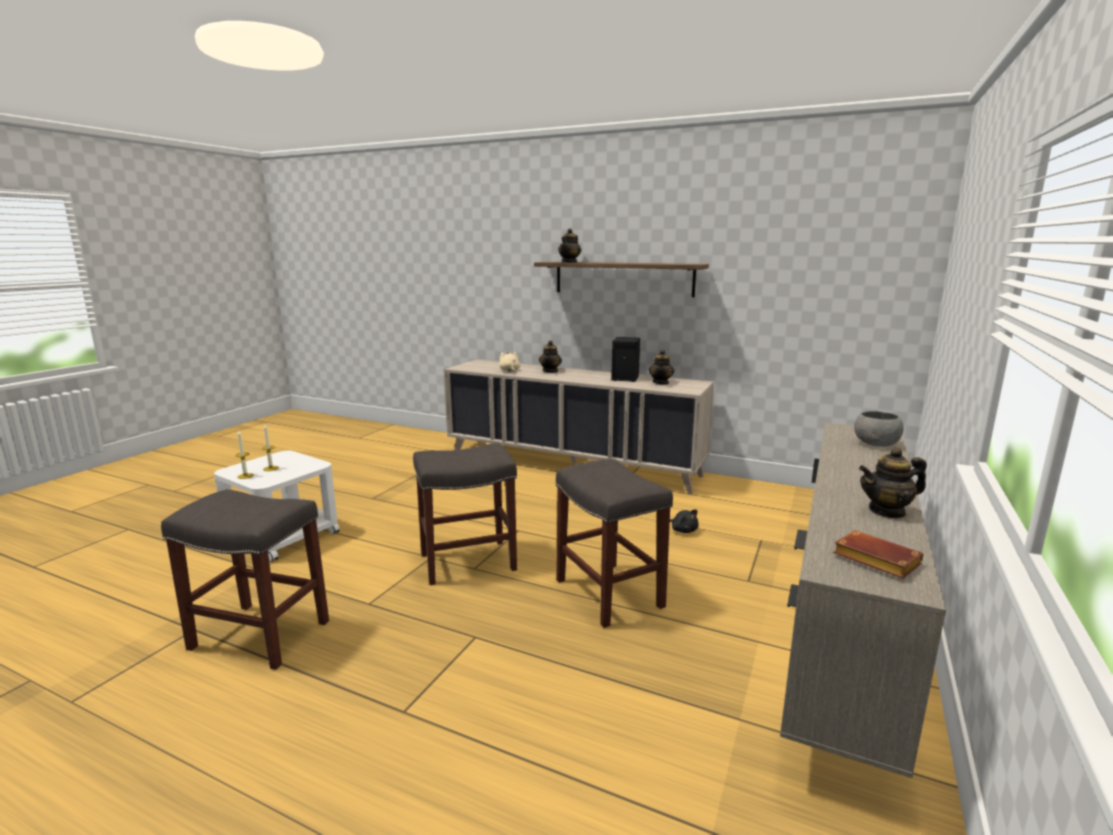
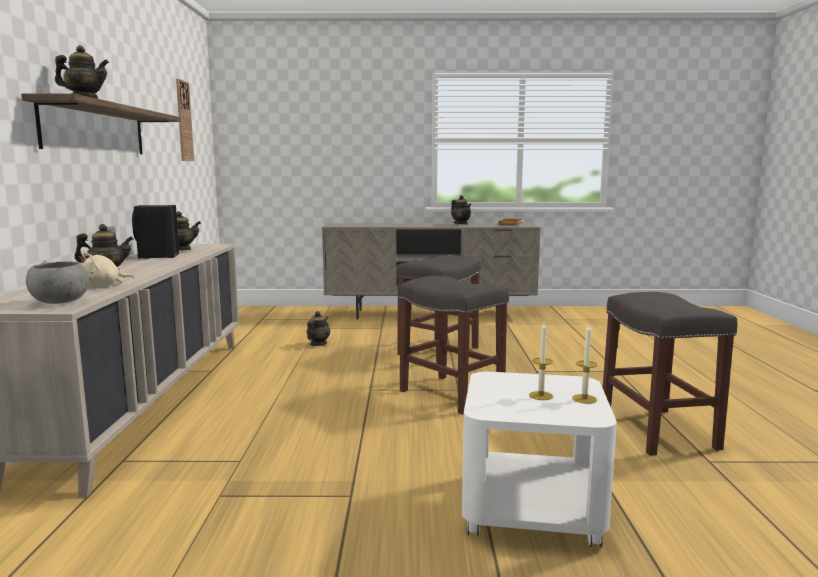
camera: 115 degrees left, 5 degrees down
black plush toy [670,510,699,533] -> teapot [307,311,330,346]
grey bowl [854,411,904,447] -> grey bowl moved to [26,261,89,304]
none -> wall clock [176,79,194,161]

